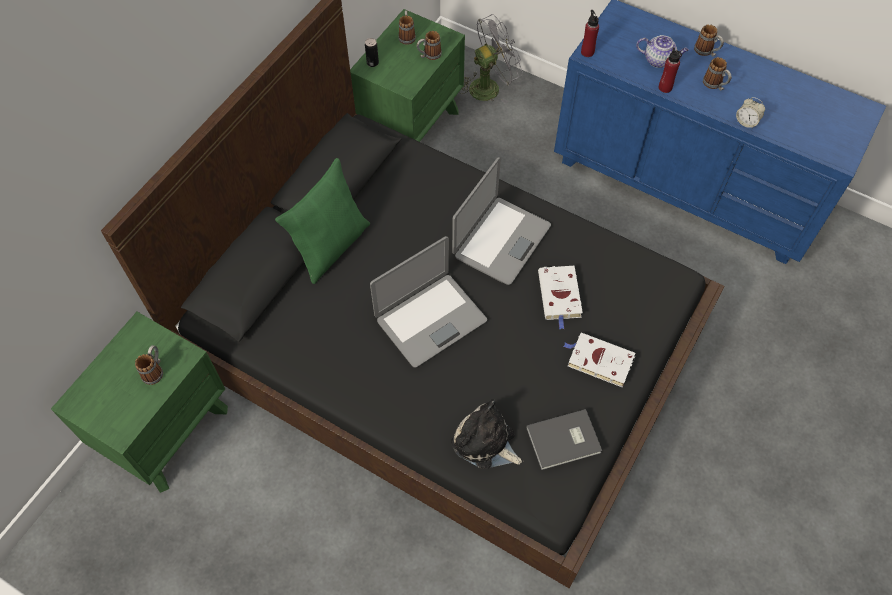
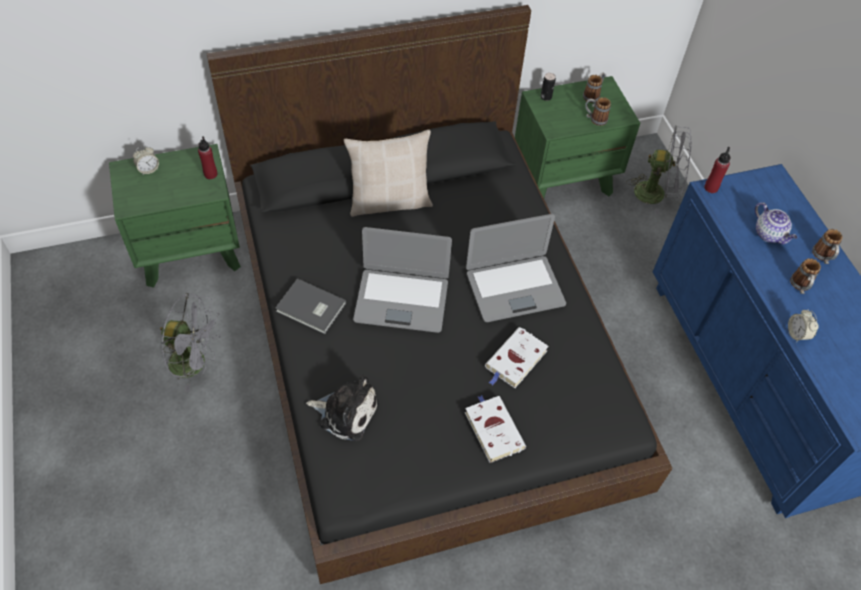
camera: 40 degrees right, 5 degrees down
mug [135,345,163,385] -> none
green pillow [275,158,370,284] -> beige pillow [344,130,433,217]
plush toy [451,399,522,469] -> plush toy turned 120 degrees clockwise [306,374,379,441]
grey book [526,409,602,470] -> grey book moved to [275,278,346,334]
red bottle [659,48,682,93] -> red bottle moved to [198,136,217,179]
none -> alarm clock [133,146,159,174]
none -> grey fan [160,293,221,392]

